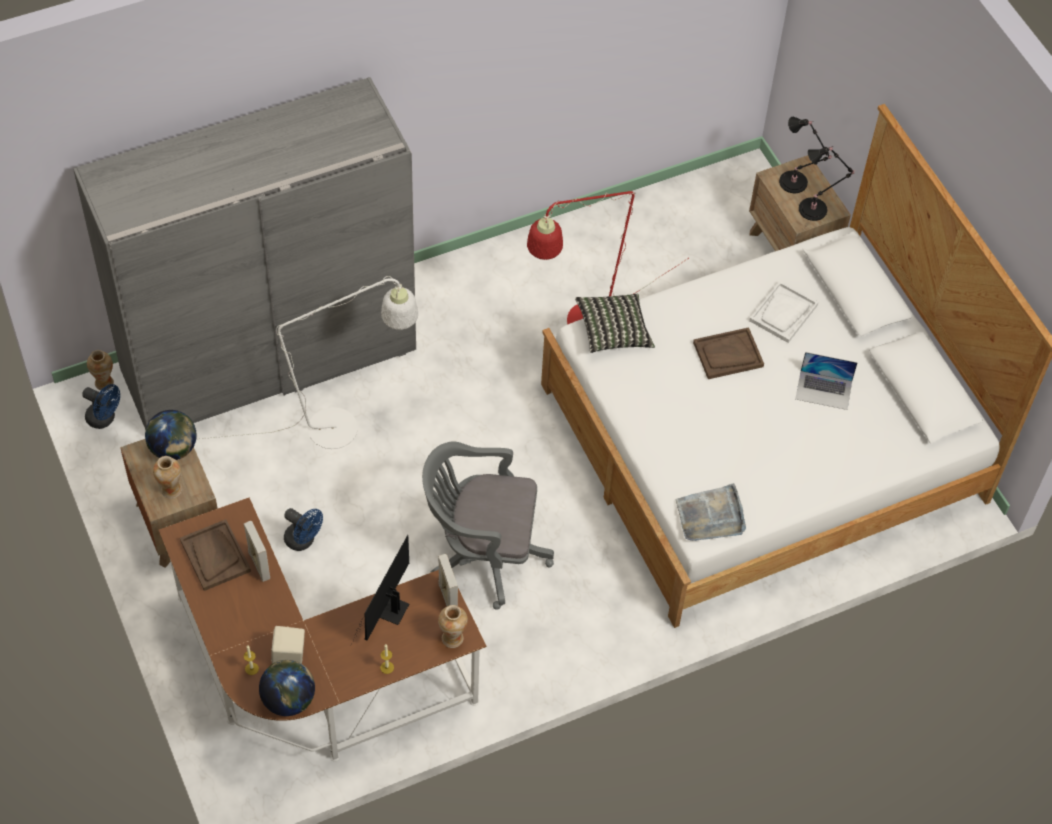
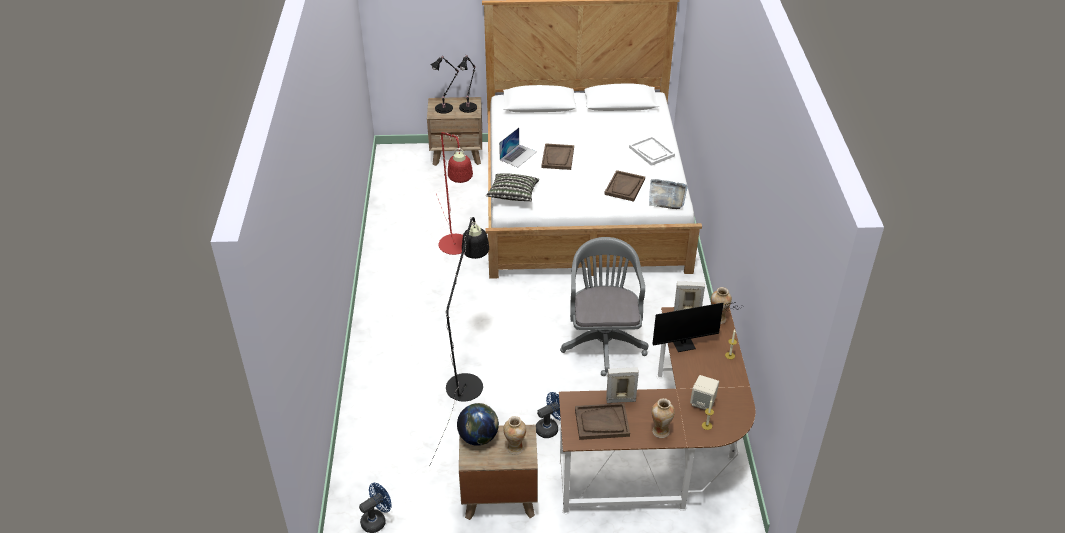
camera: 65 degrees left, 15 degrees down
grey wardrobe [73,77,416,430] -> none
vase [87,350,114,391] -> vase moved to [651,398,675,438]
white floor lamp [197,276,418,449] -> black floor lamp [429,217,489,467]
globe [259,660,315,716] -> none
monitor [353,535,409,640] -> monitor turned 60 degrees counterclockwise [653,302,744,352]
grey office chair [422,441,554,610] -> grey office chair turned 150 degrees clockwise [560,237,648,376]
white tray [749,281,818,343] -> white tray moved to [629,136,675,166]
laptop [795,352,858,410] -> laptop moved to [499,128,537,167]
none -> brown tray [604,170,645,202]

